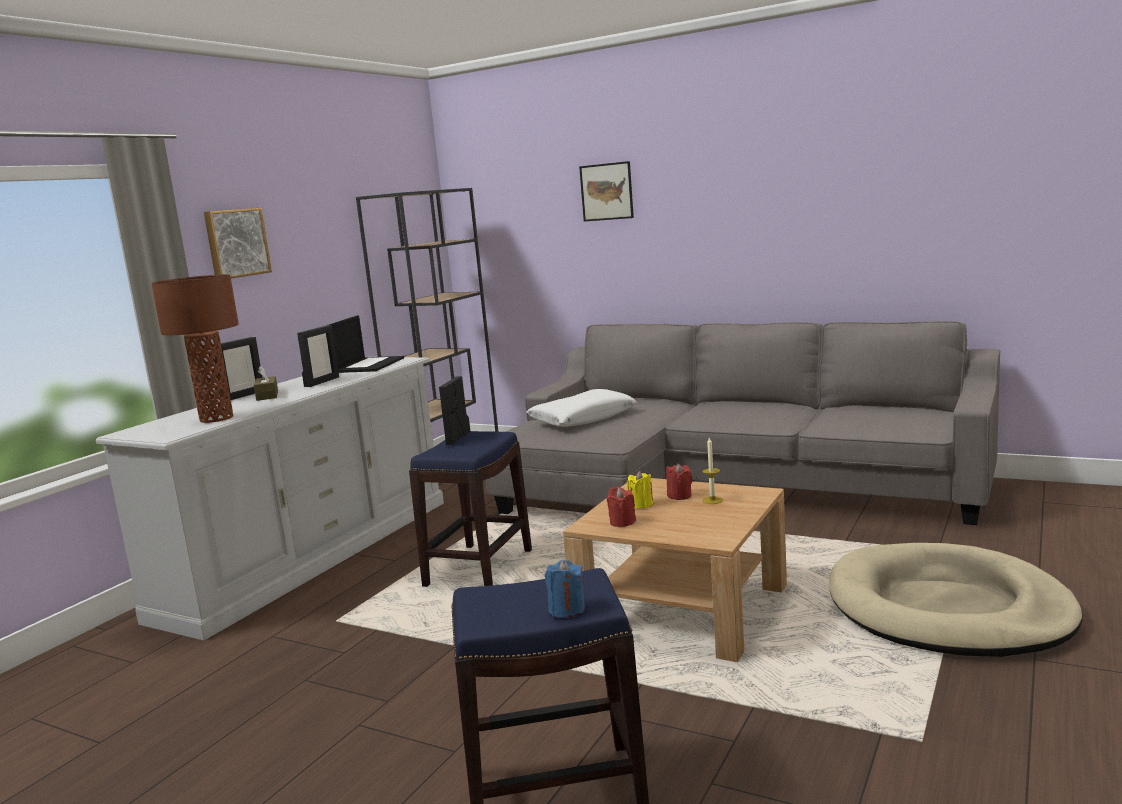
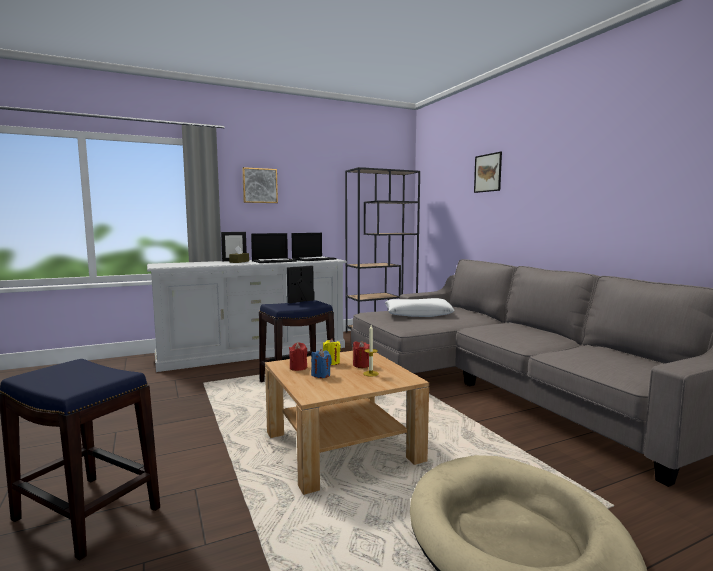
camera: 35 degrees right, 5 degrees down
brown table lamp [151,274,239,423] -> none
picture frame [297,325,339,387] -> laptop [251,233,297,263]
blue candle [545,560,585,618] -> blue candle moved to [311,349,332,378]

